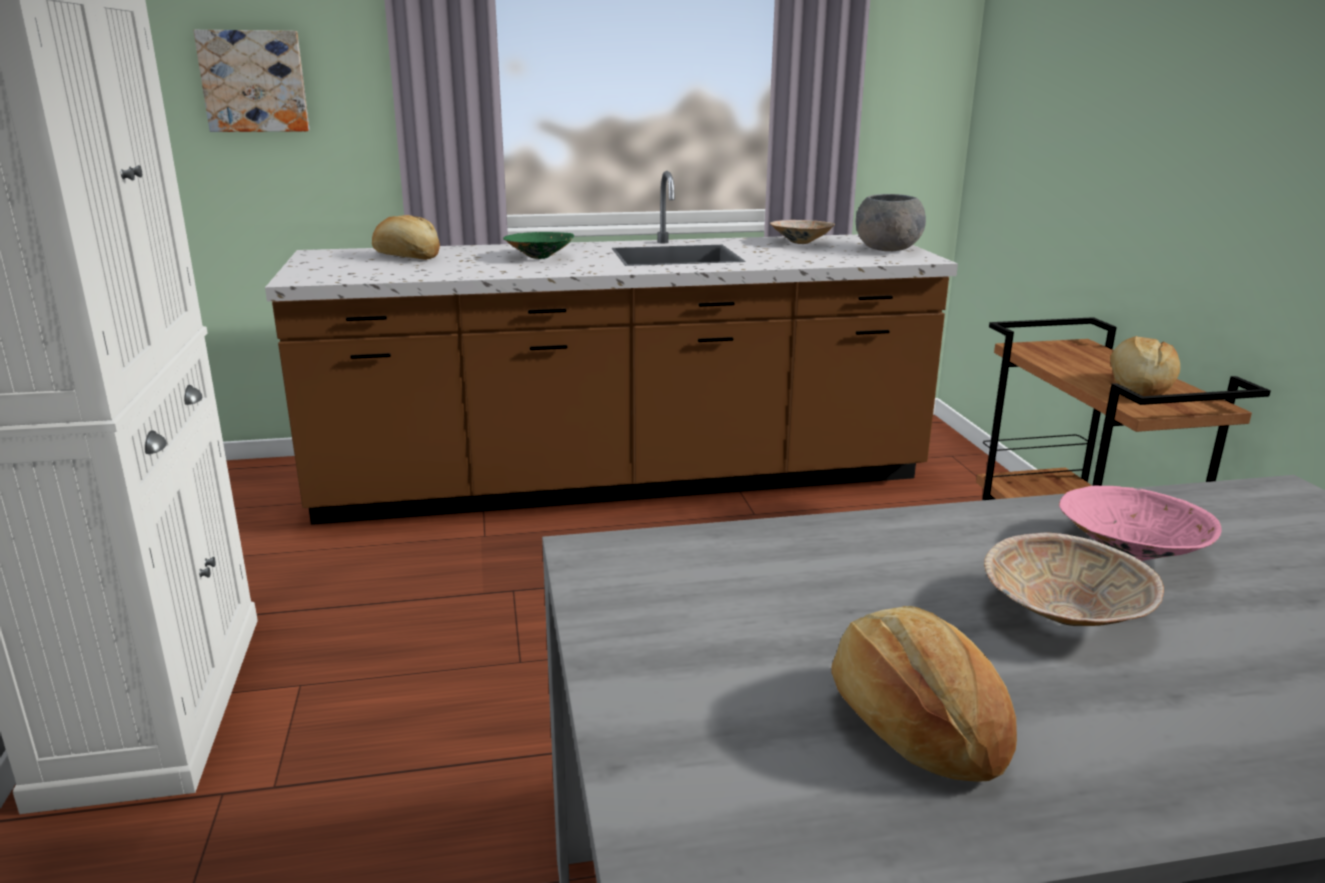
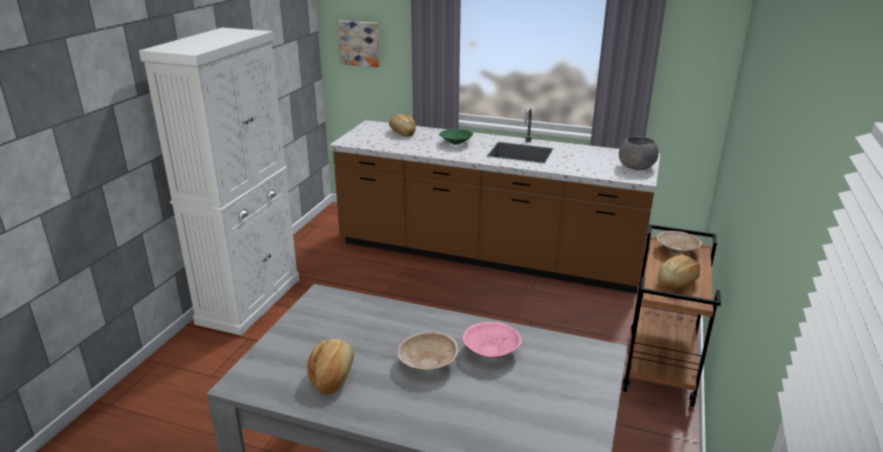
camera: 30 degrees right, 5 degrees up
beige bowl [770,220,835,244] -> beige bowl moved to [657,231,702,254]

